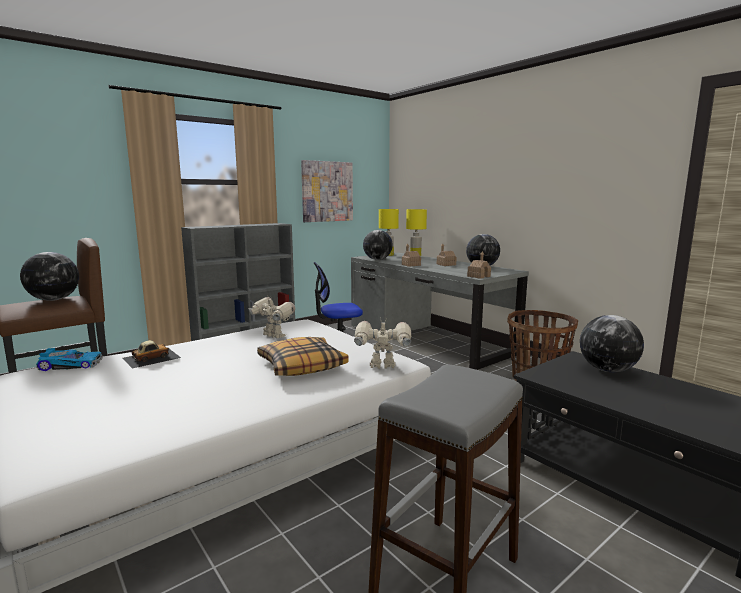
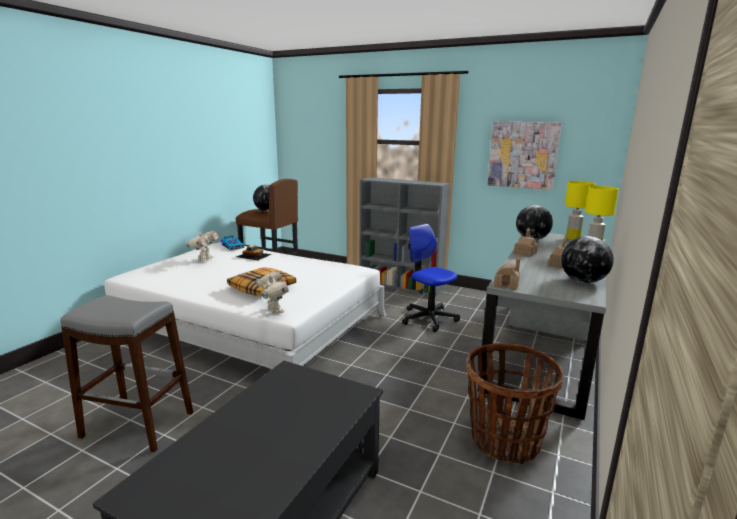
camera: 65 degrees right, 5 degrees up
toy robot [248,295,295,338] -> toy robot moved to [186,231,218,262]
globe [580,315,644,372] -> none

